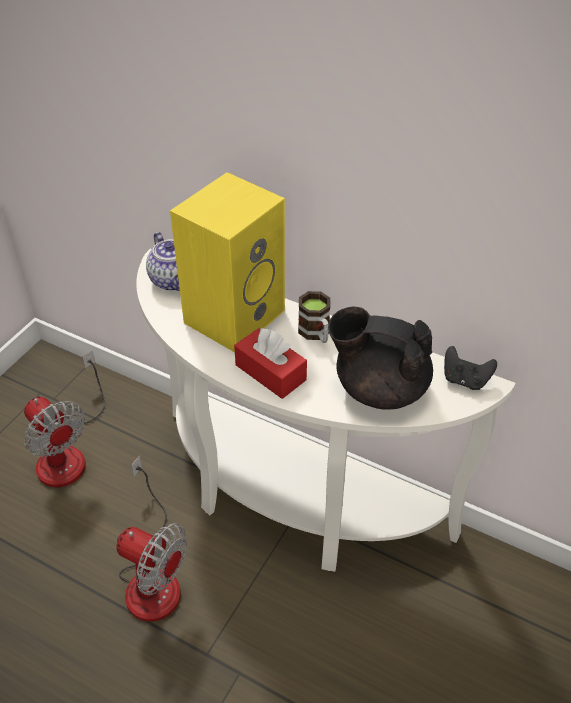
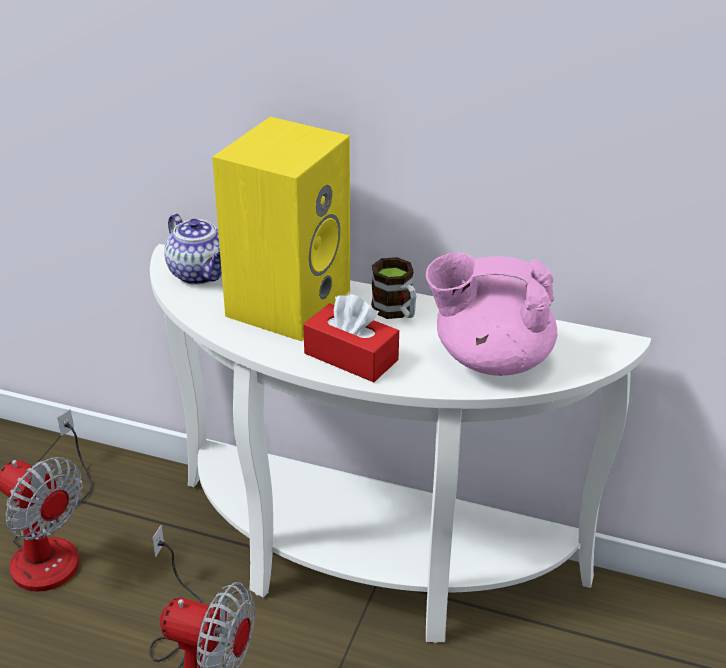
camera: 10 degrees left, 10 degrees down
black teapot [328,307,433,410] -> pink teapot [426,253,557,376]
black game controller [444,346,497,390] -> none

